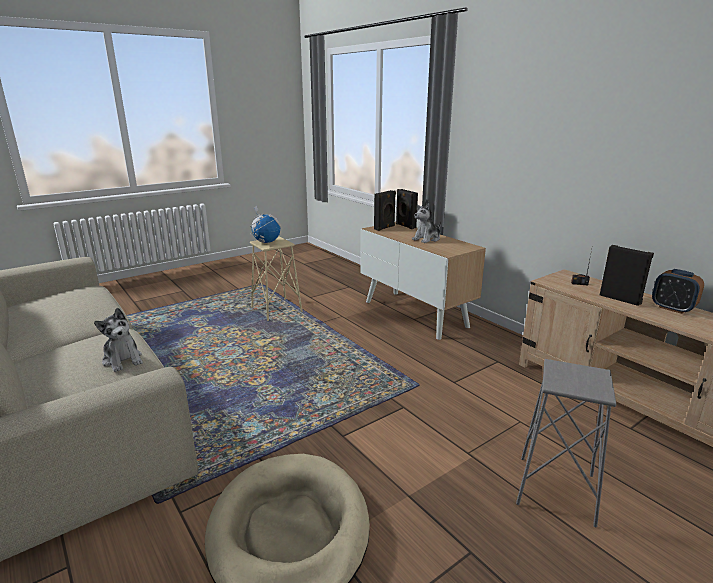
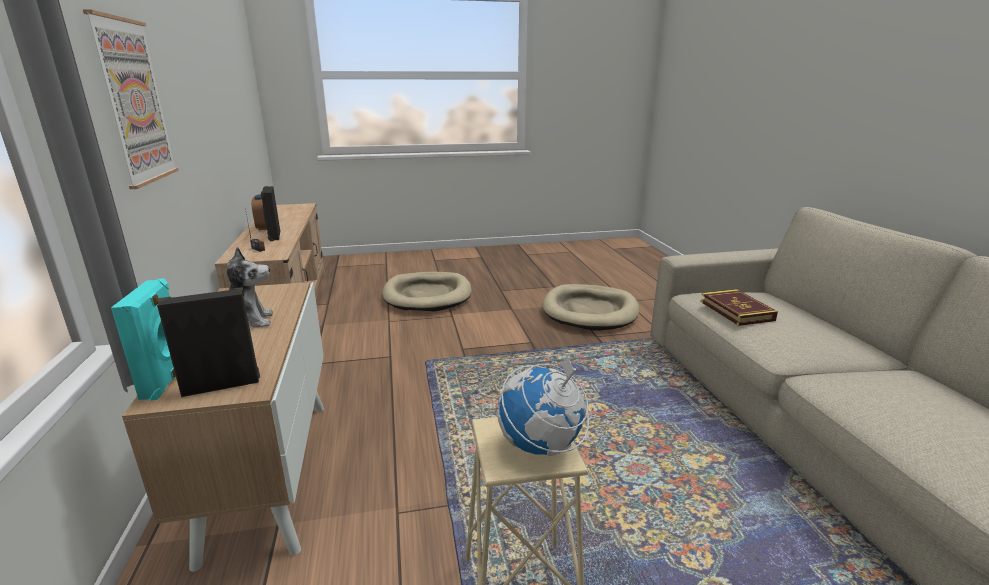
camera: 155 degrees left, 0 degrees up
plush toy [94,308,143,372] -> book [701,289,778,326]
black speaker [396,189,418,229] -> turquoise speaker [111,279,176,400]
grey stool [516,359,617,527] -> beige dog bed [382,272,472,311]
none -> picture [83,9,179,189]

